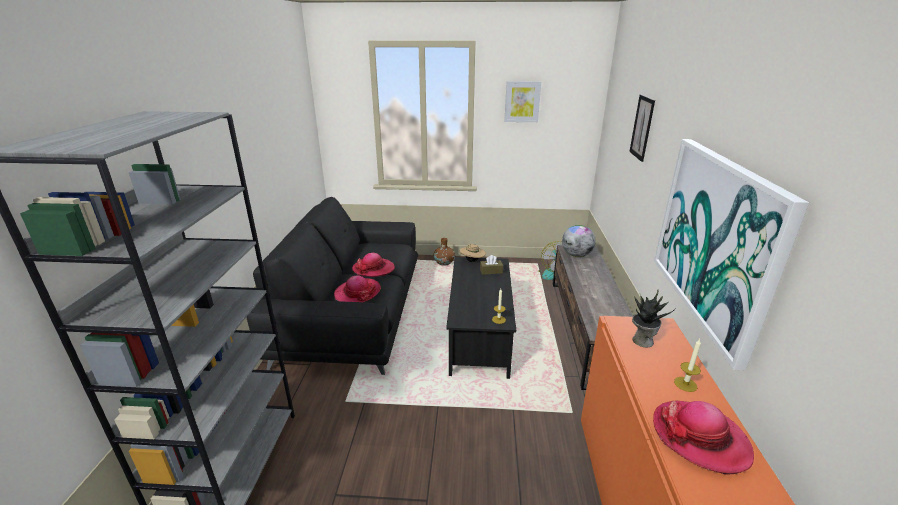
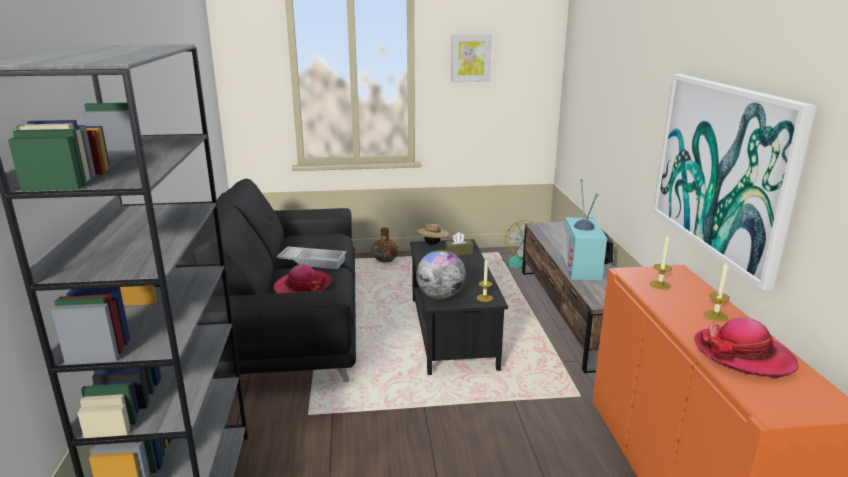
camera: 10 degrees left, 5 degrees down
hat [352,253,395,277] -> white tray [277,246,347,269]
globe [562,225,596,257] -> globe moved to [416,250,466,299]
picture [629,95,655,162] -> none
potted plant [632,290,675,347] -> candle [650,236,672,290]
none -> television [561,179,613,281]

